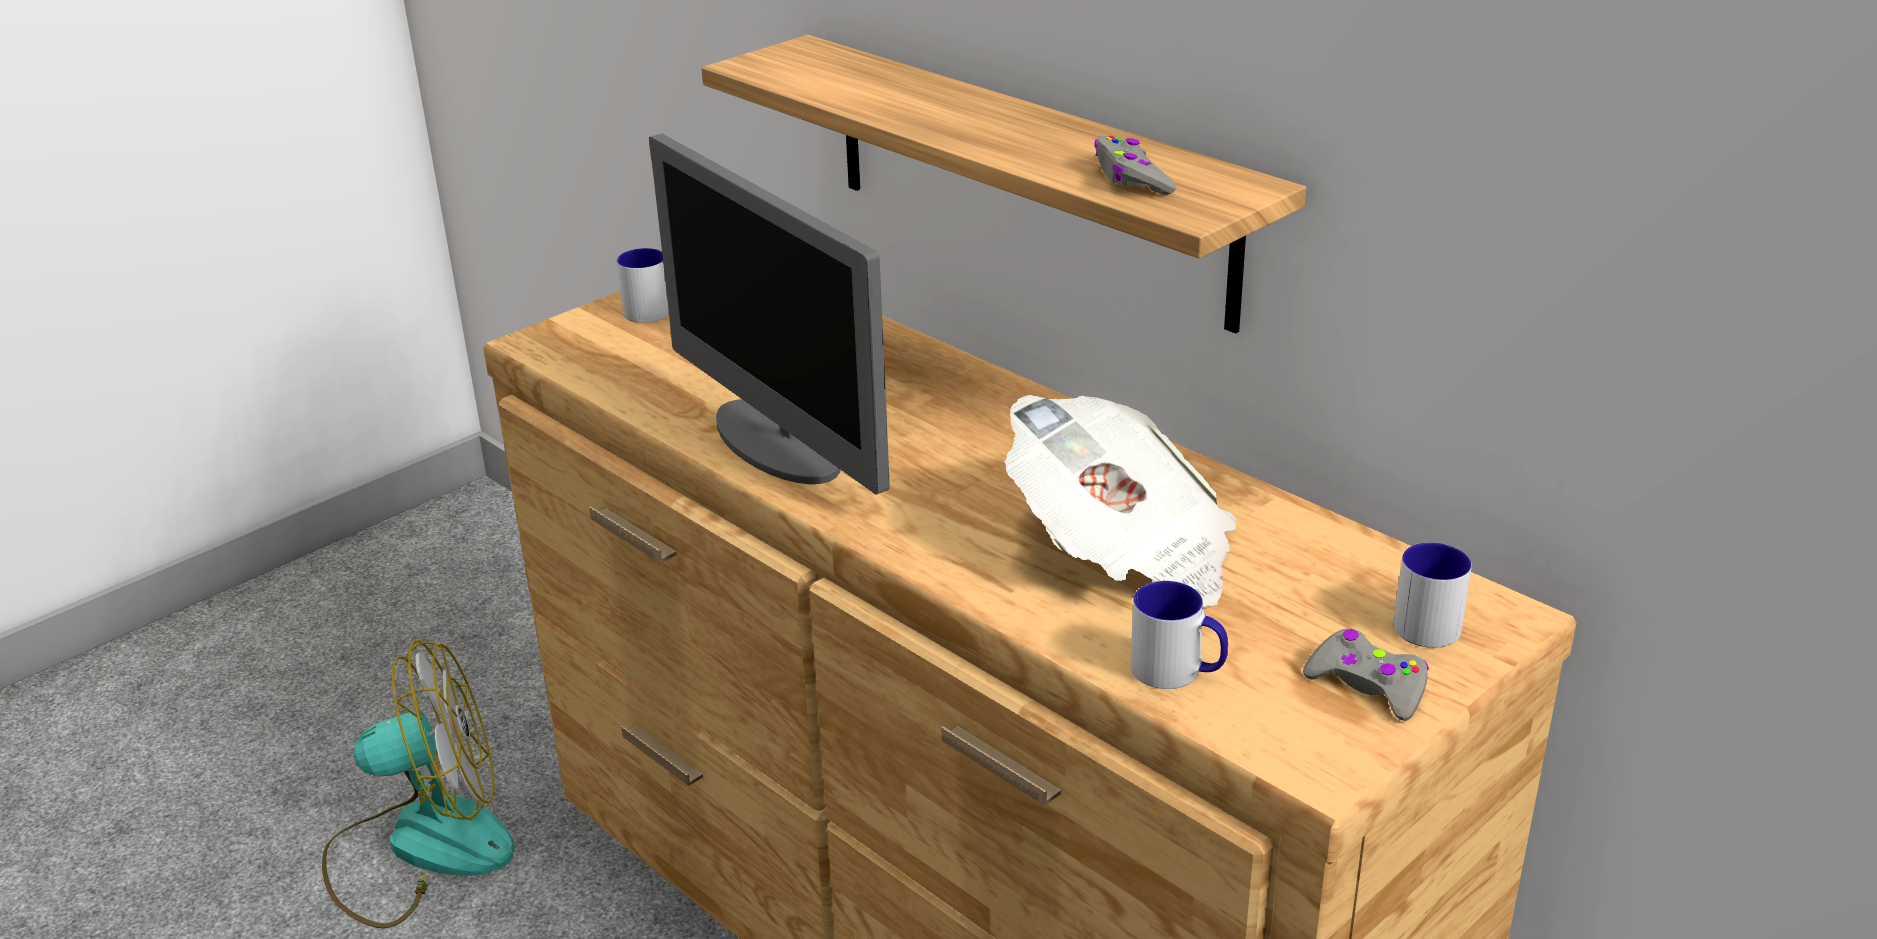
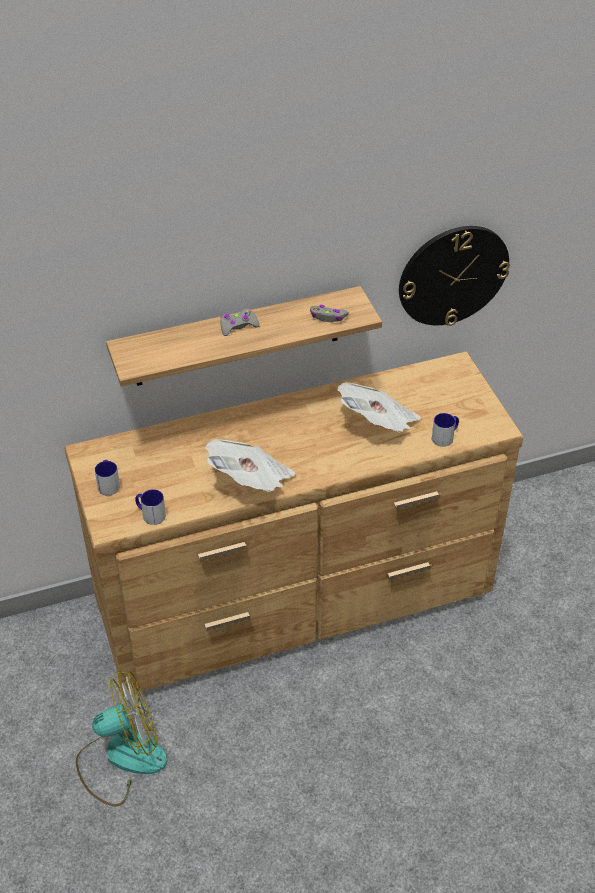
camera: 65 degrees left, 15 degrees up
fan [322,640,514,928] -> fan turned 60 degrees clockwise [76,670,167,806]
monitor [649,134,890,495] -> newspaper [205,439,295,492]
grey game controller [1303,628,1429,721] -> grey game controller moved to [220,309,260,336]
mug [1393,543,1472,648] -> mug moved to [135,489,166,525]
none -> wall clock [399,226,510,326]

